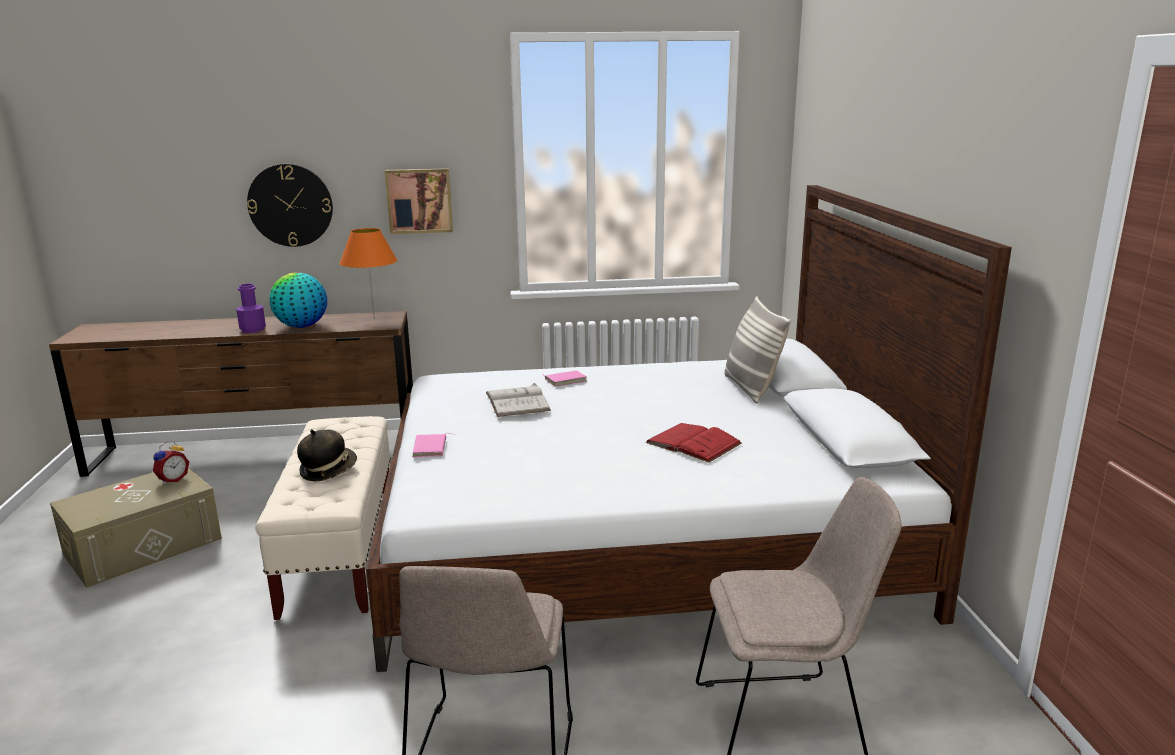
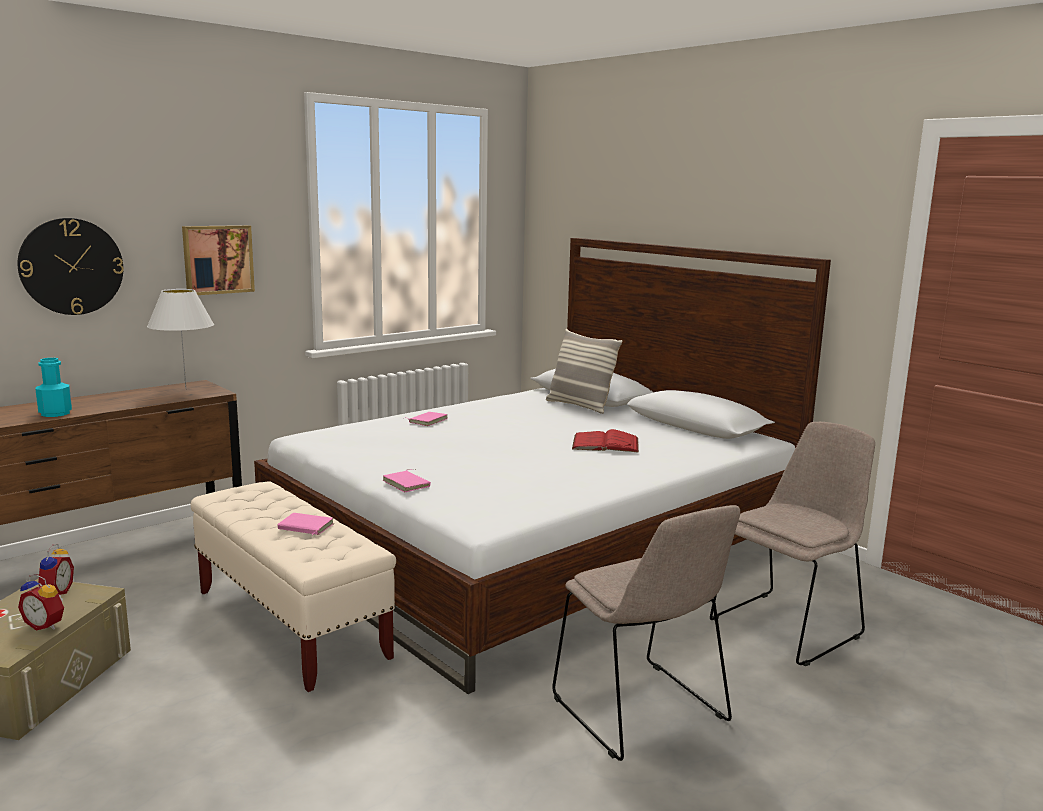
camera: 35 degrees left, 5 degrees down
purple bottle [236,283,266,333] -> turquoise bottle [35,358,72,417]
globe [269,272,327,328] -> none
hat [297,429,357,481] -> pink book [277,513,334,535]
orange table lamp [339,228,397,319] -> white table lamp [147,289,214,389]
white book [486,383,551,417] -> none
none -> alarm clock [18,574,64,631]

